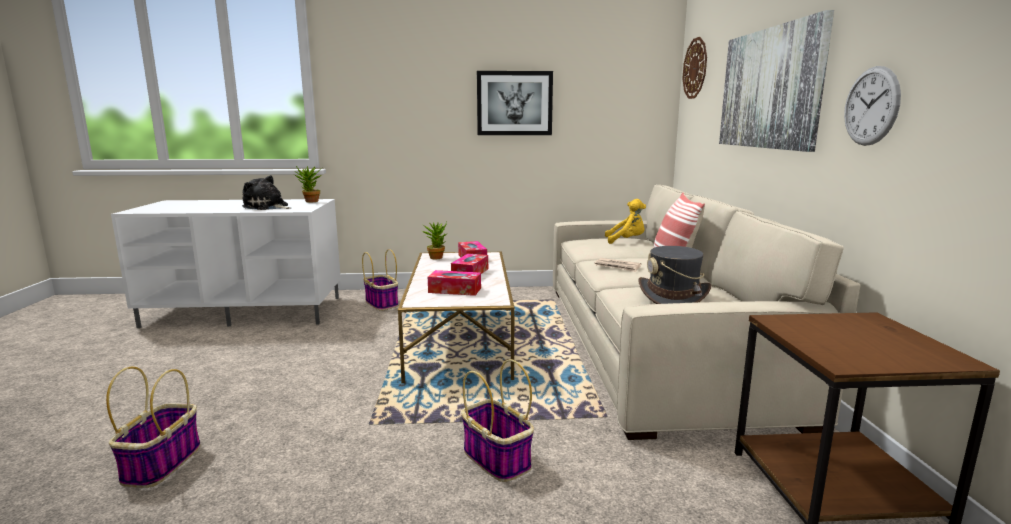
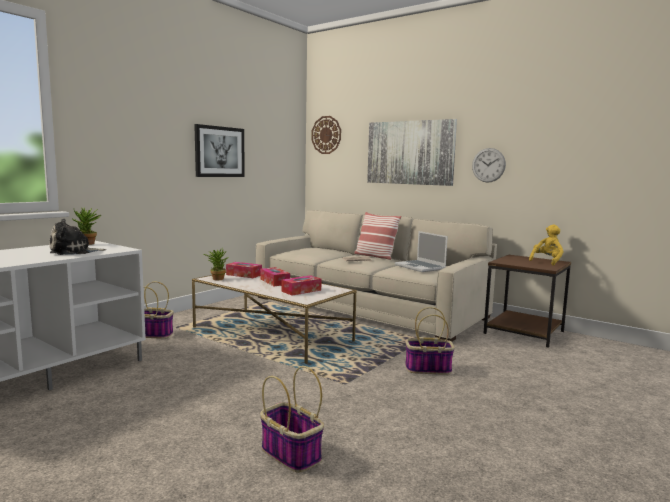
camera: 50 degrees left, 5 degrees down
yellow plush toy [605,199,646,244] -> yellow plush toy moved to [529,224,564,265]
grey hat [639,246,711,304] -> laptop [395,231,448,272]

